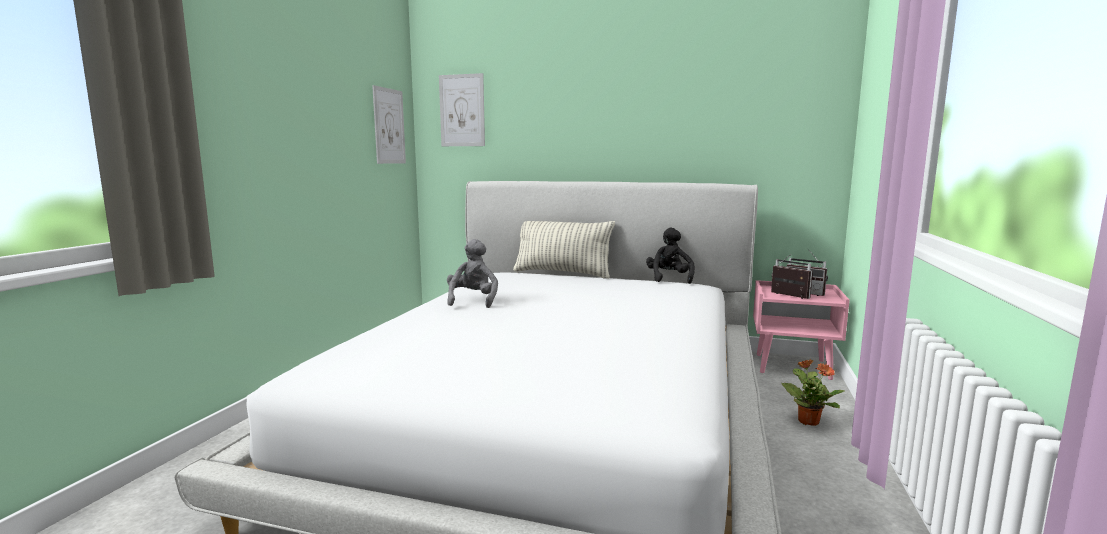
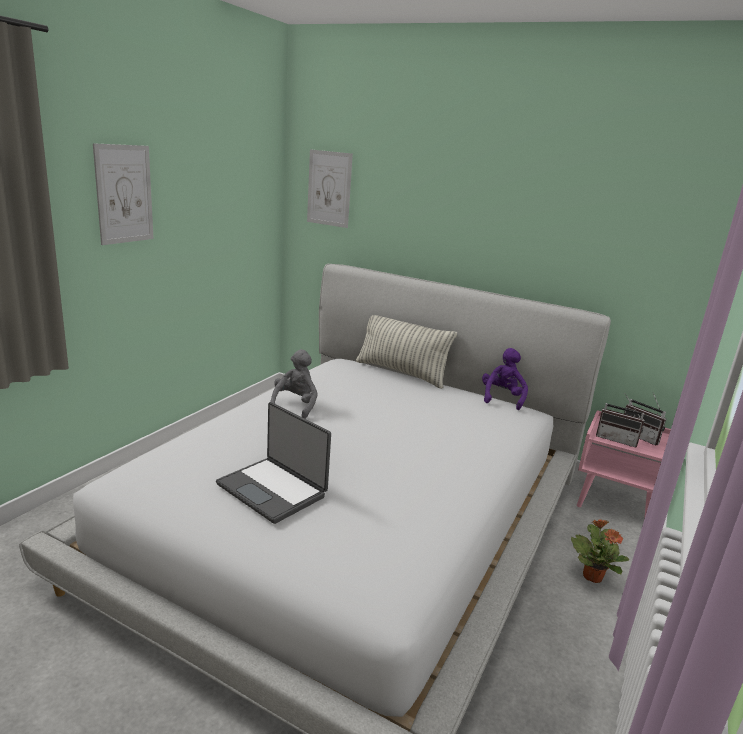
camera: 10 degrees right, 10 degrees up
picture [372,85,406,164] -> picture moved to [93,143,154,245]
black plush toy [646,228,695,284] -> purple plush toy [482,348,528,410]
radio [771,255,813,299] -> radio turned 150 degrees clockwise [596,394,644,448]
none -> laptop [216,402,331,524]

